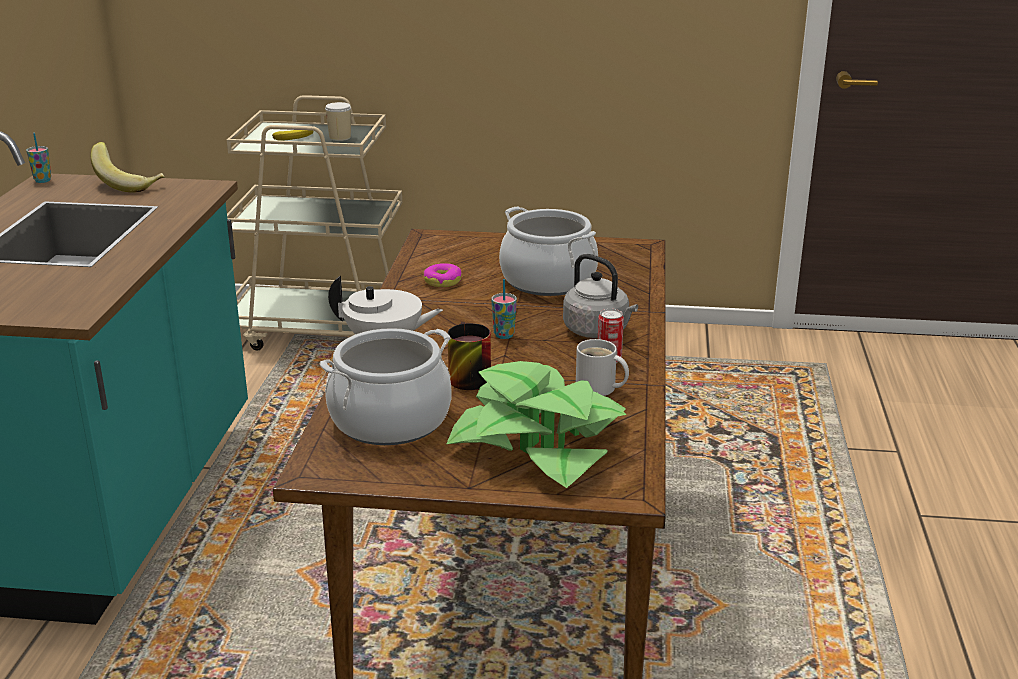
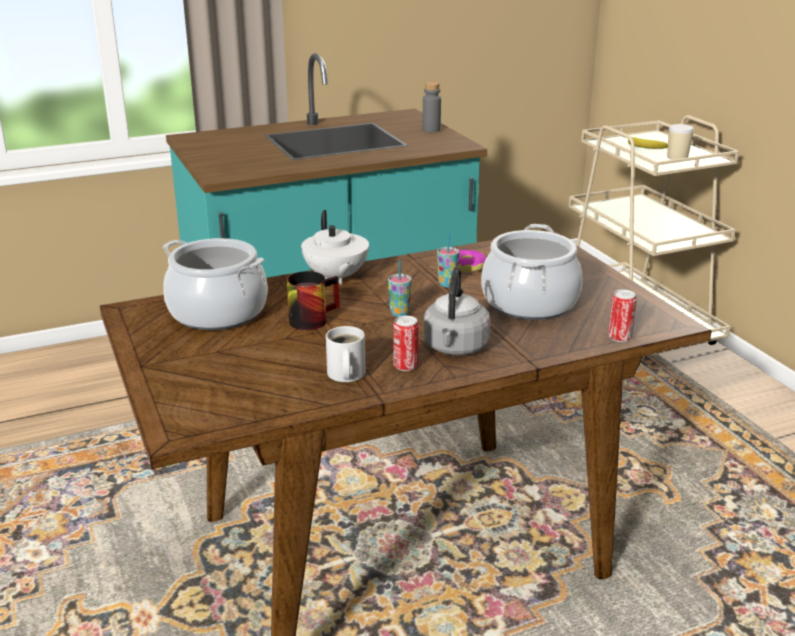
camera: 60 degrees right, 0 degrees up
cup [26,133,51,183] -> cup moved to [437,234,459,287]
banana [91,142,165,193] -> grey bottle [422,82,441,132]
potted plant [446,361,627,488] -> none
none -> can [608,289,637,342]

